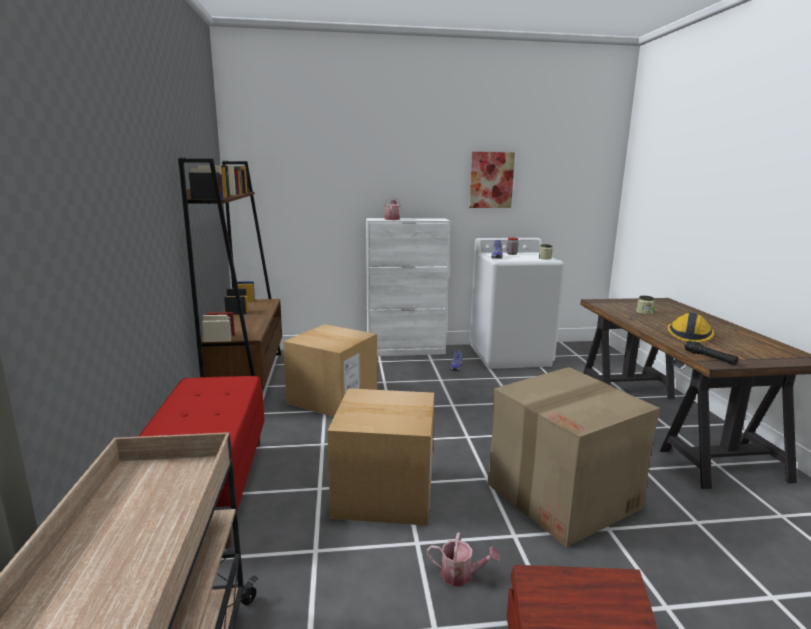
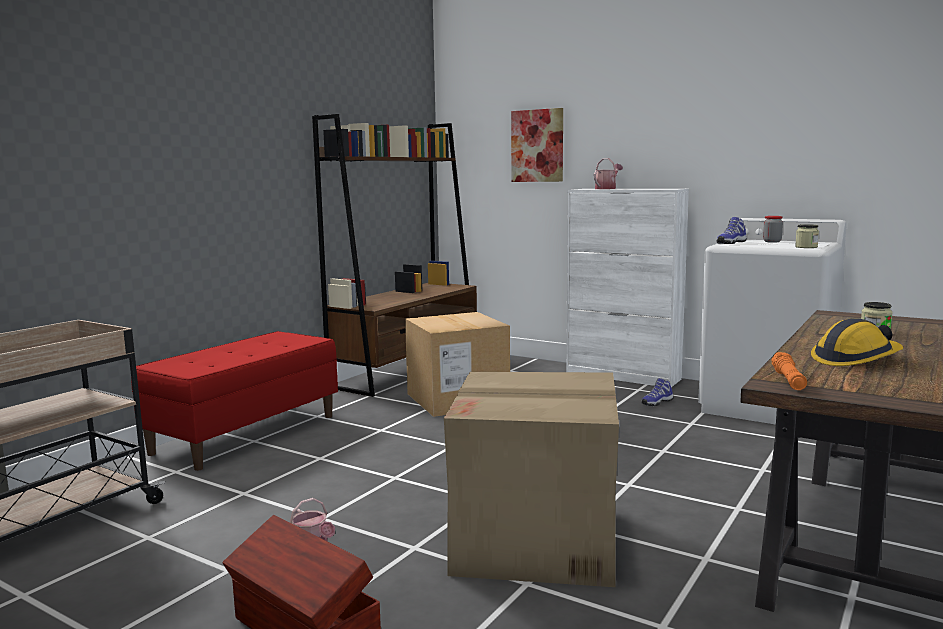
camera: 40 degrees right, 5 degrees down
cardboard box [327,388,434,526] -> none
picture [469,152,515,208] -> picture moved to [511,108,563,182]
black flashlight [684,341,739,365] -> orange flashlight [771,352,807,390]

